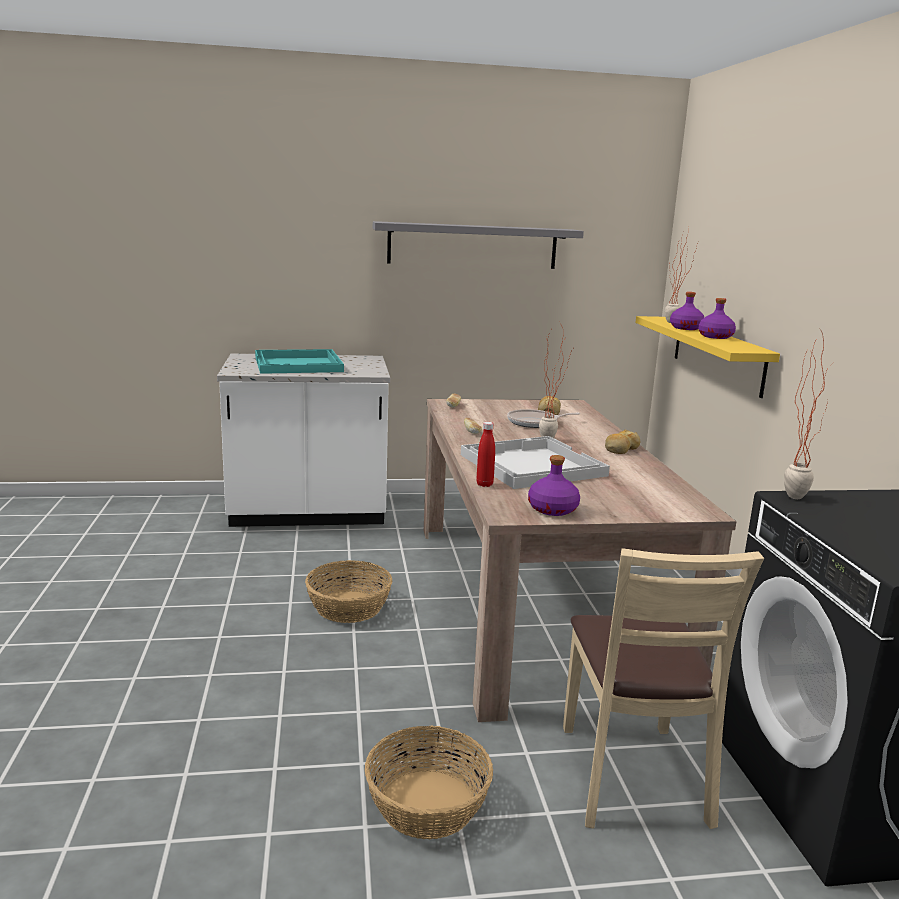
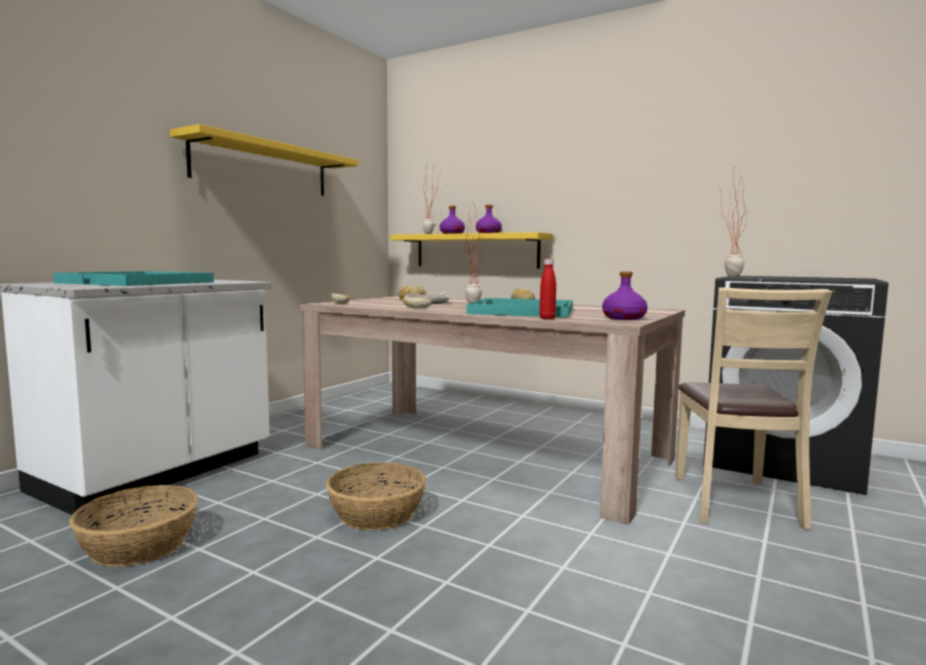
camera: 50 degrees left, 10 degrees down
basket [365,726,493,839] -> basket moved to [69,485,199,567]
grey shelf [373,221,584,269] -> yellow shelf [170,124,359,196]
white tray [461,436,610,489] -> turquoise tray [467,298,573,317]
beige chair [563,548,764,829] -> beige chair turned 60 degrees clockwise [675,287,832,530]

